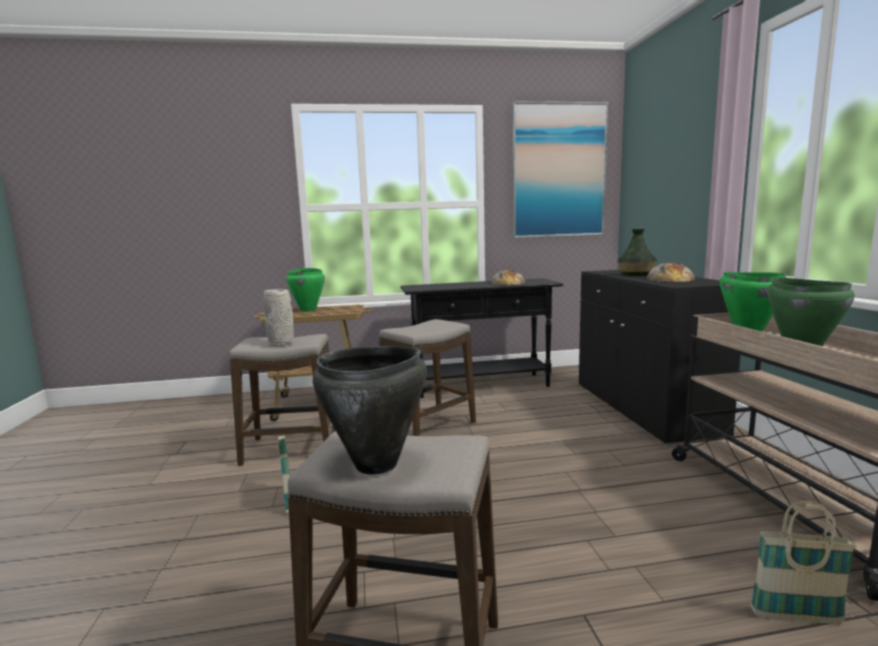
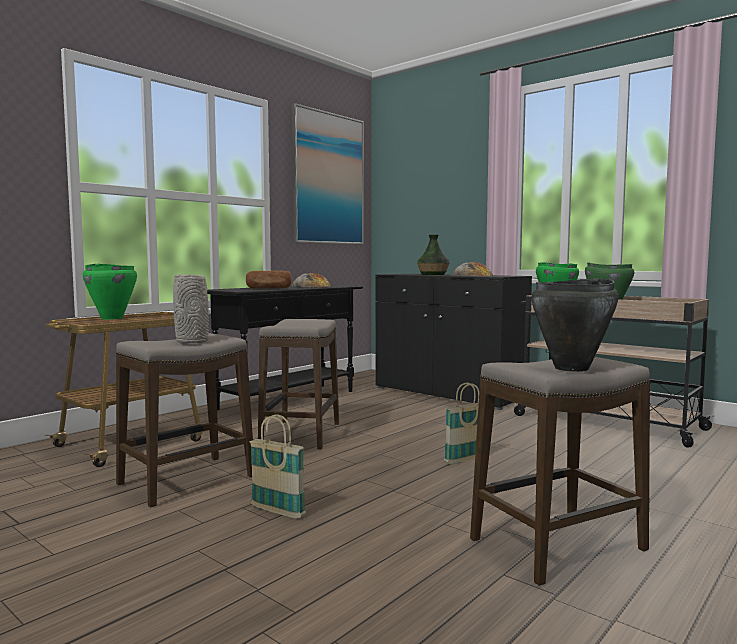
camera: 40 degrees left, 5 degrees down
basket [750,500,857,624] -> basket moved to [444,382,479,464]
none -> bread [246,271,292,289]

